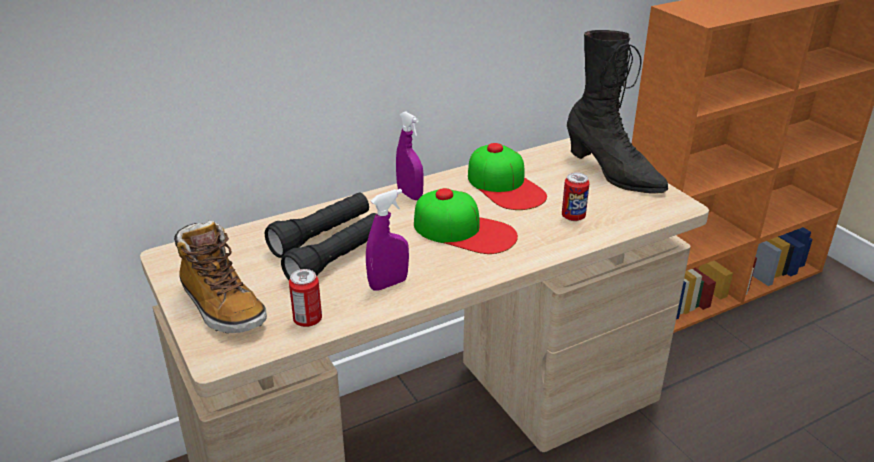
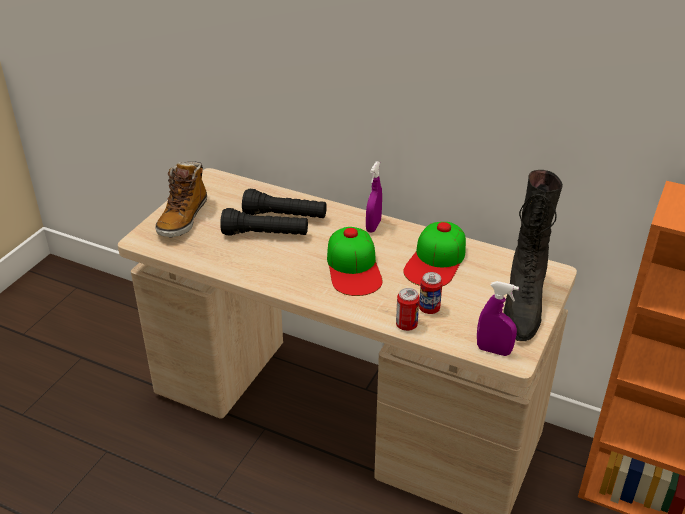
camera: 55 degrees right, 5 degrees up
can [289,269,322,327] -> can moved to [396,288,420,331]
purple spray bottle [366,189,409,291] -> purple spray bottle moved to [477,281,519,356]

